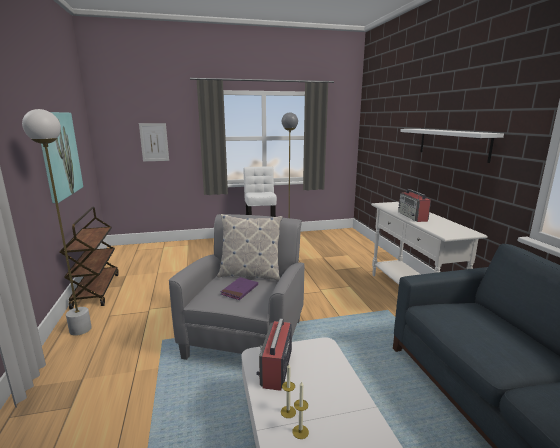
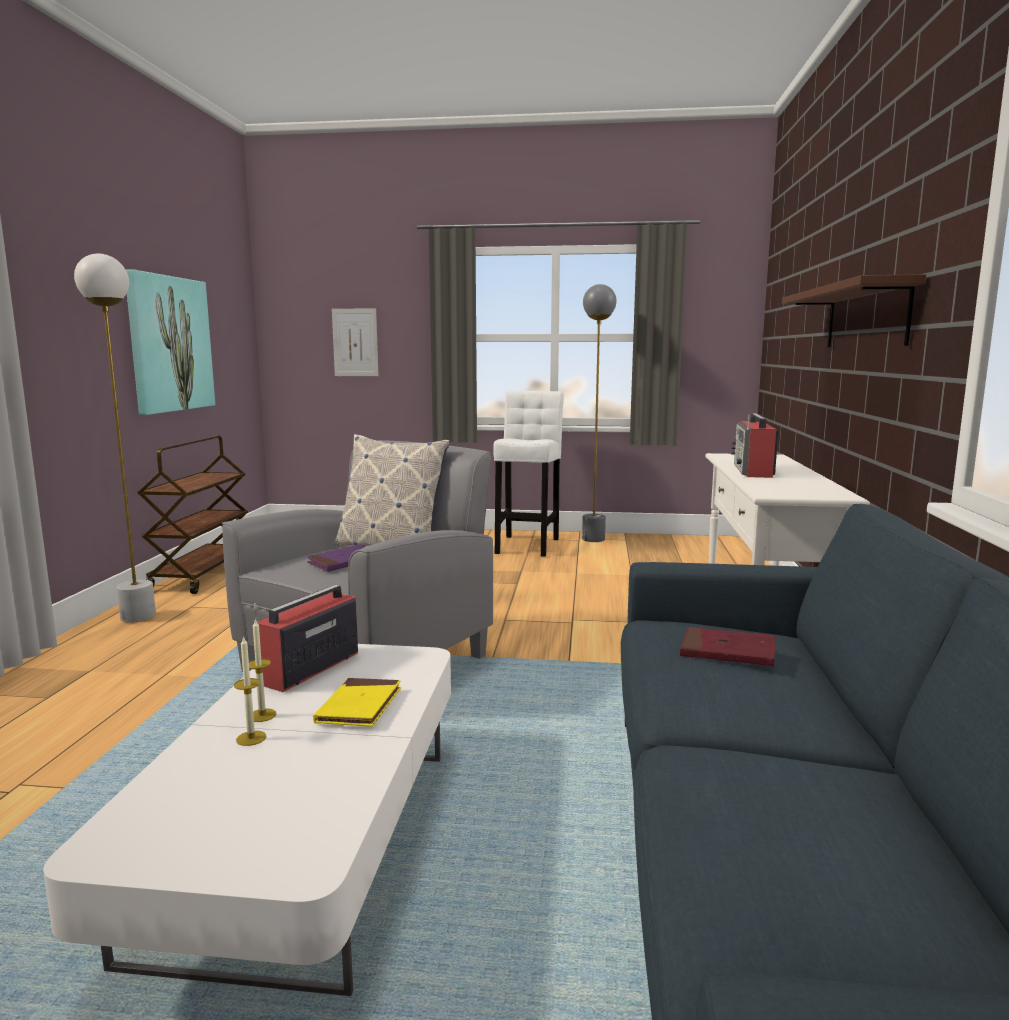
camera: 20 degrees right, 5 degrees down
white shelf [400,129,504,163] -> brown shelf [782,274,926,347]
none -> yellow book [313,678,401,727]
none -> red book [680,627,776,666]

